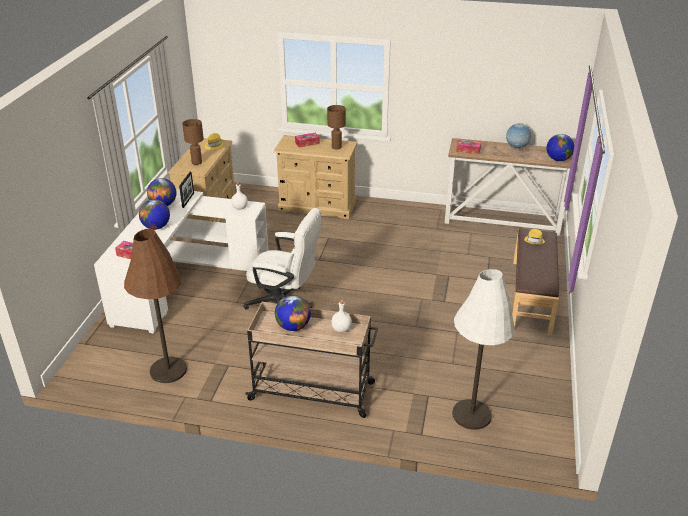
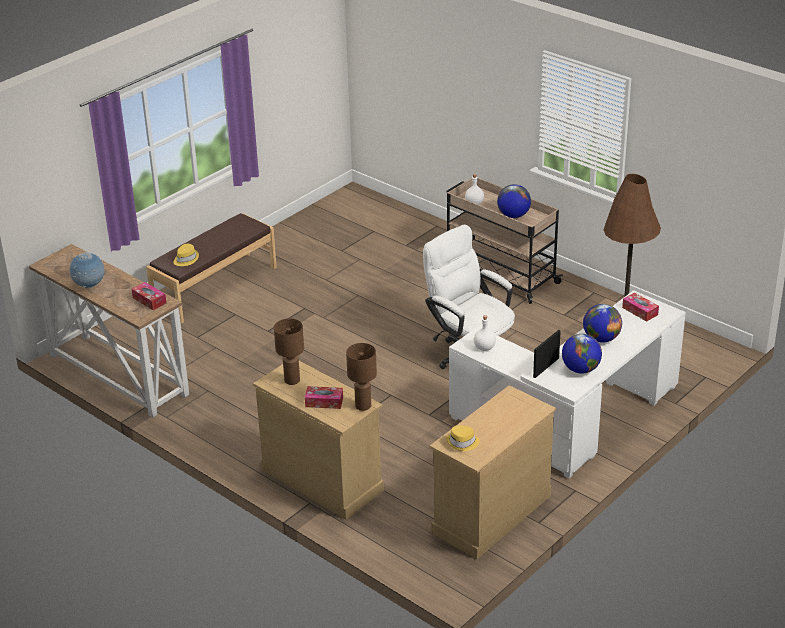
camera: 150 degrees left, 0 degrees up
brown table lamp [182,119,204,165] -> brown table lamp moved to [346,343,377,411]
white floor lamp [452,269,515,430] -> none
globe [546,134,574,161] -> none

